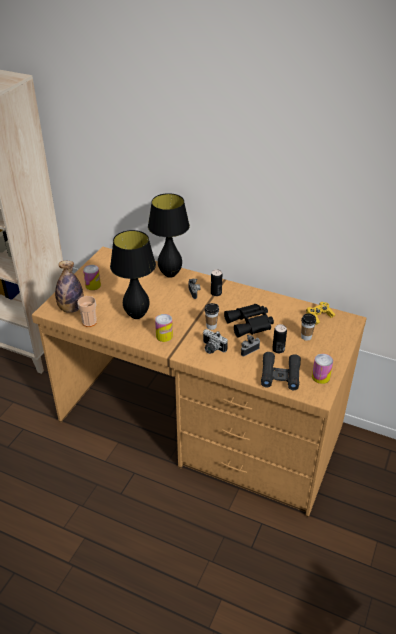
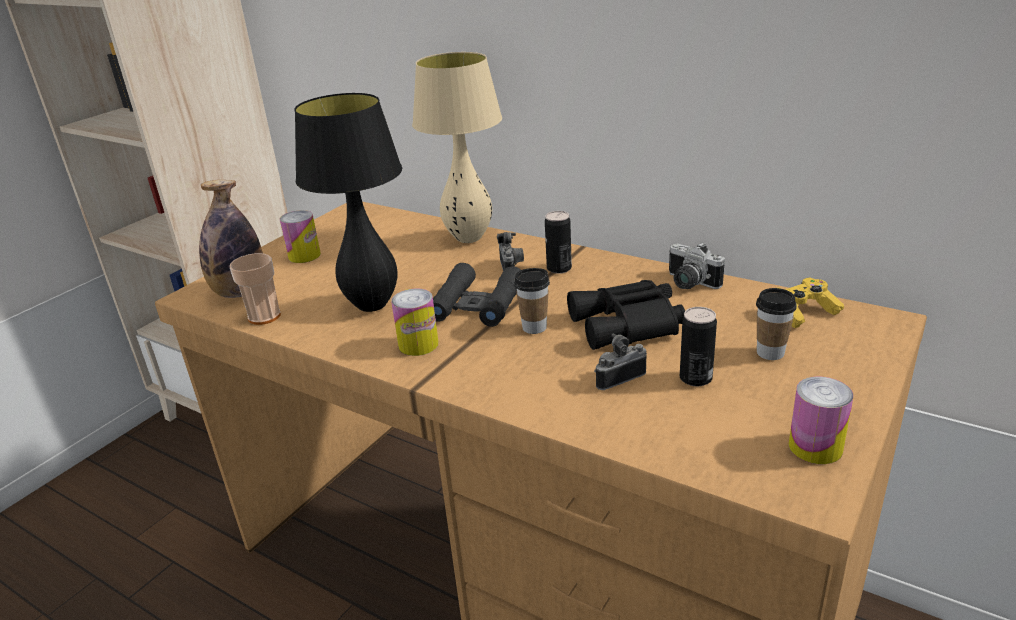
camera: 10 degrees right, 10 degrees down
black table lamp [148,193,190,278] -> beige table lamp [412,52,502,243]
camera [203,329,228,354] -> camera moved to [669,242,725,289]
black binoculars [261,352,301,390] -> black binoculars moved to [433,263,521,327]

